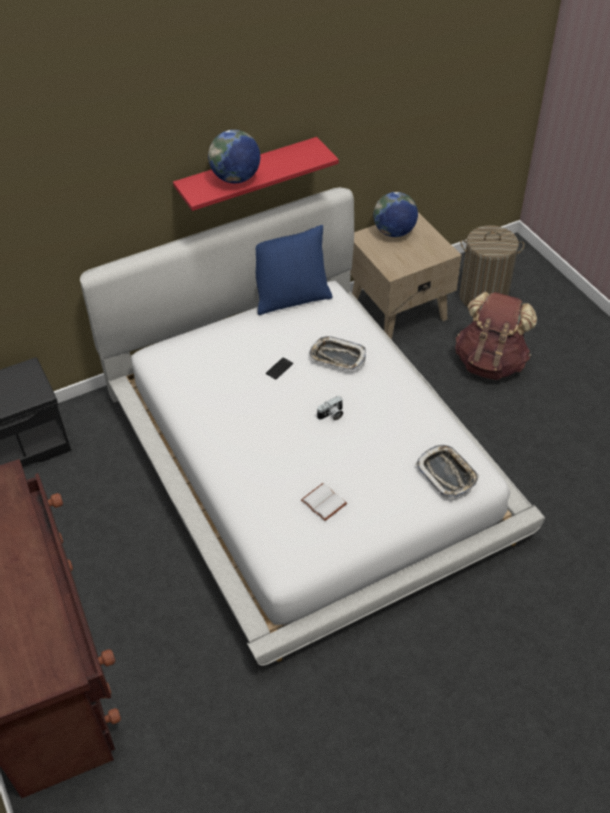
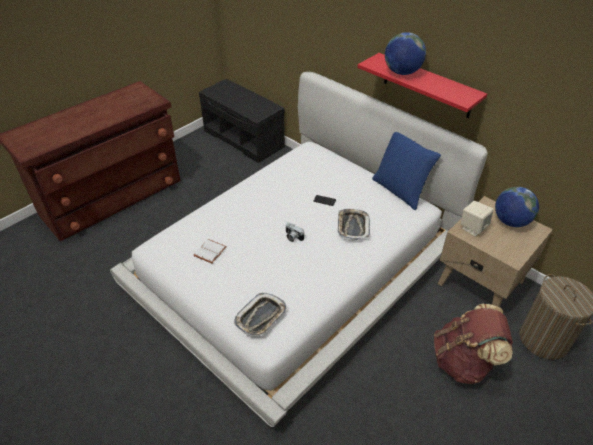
camera: 70 degrees right, 5 degrees down
none -> beige speaker [461,201,494,236]

